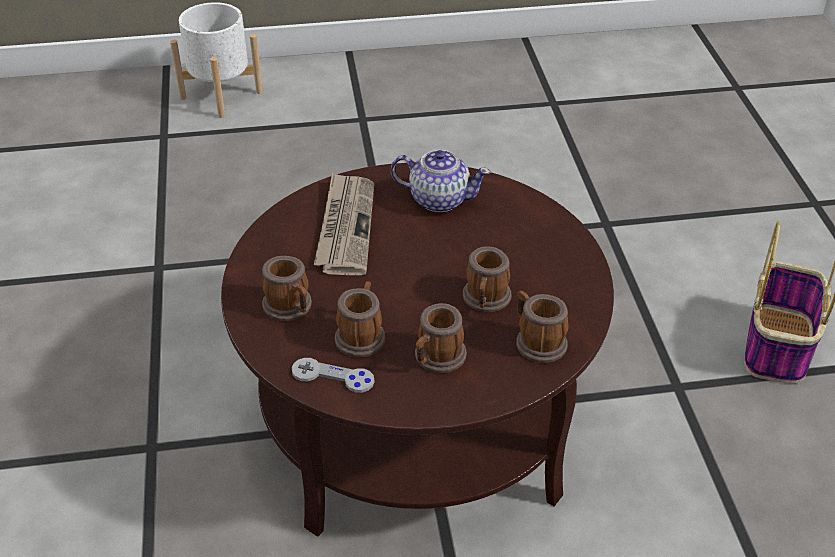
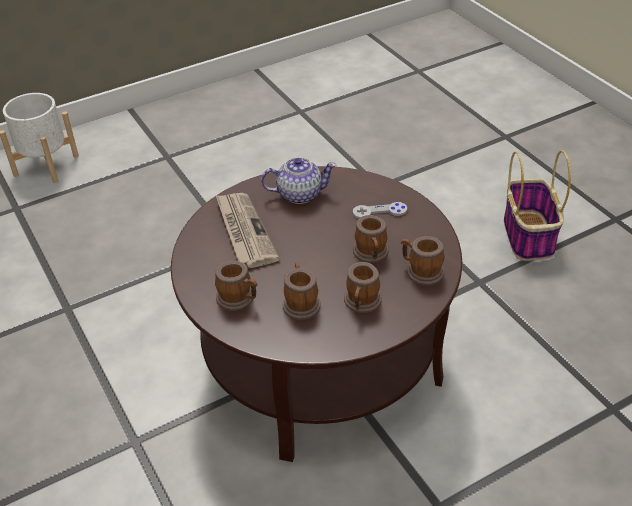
camera: 20 degrees left, 0 degrees up
grey game controller [292,358,374,393] -> grey game controller moved to [353,202,407,219]

